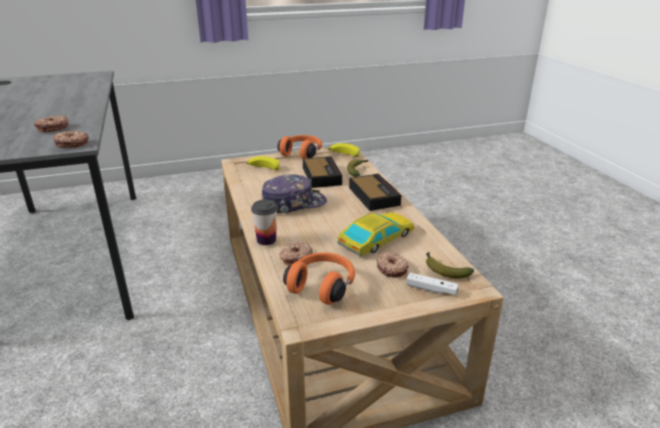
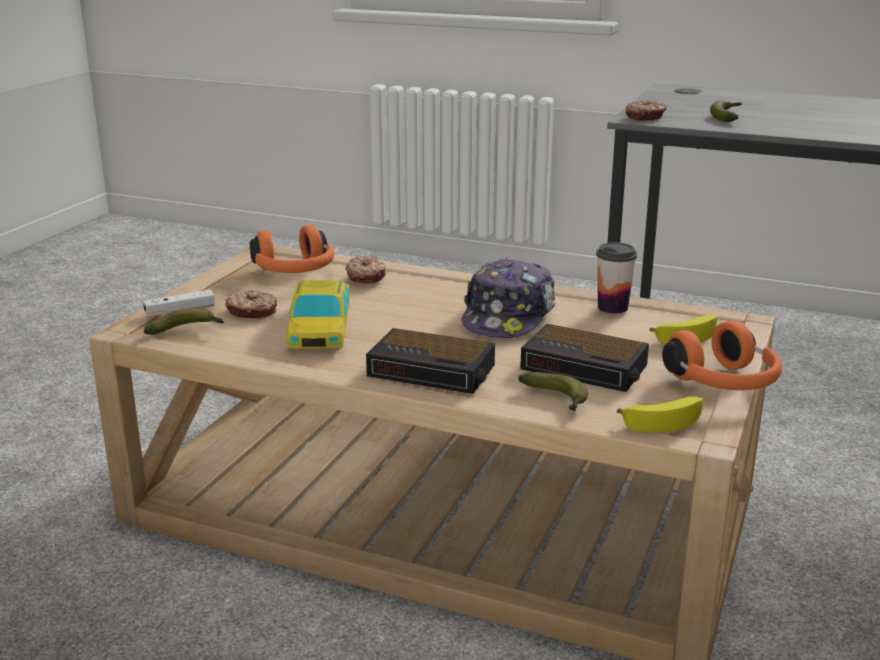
camera: 130 degrees right, 5 degrees down
donut [34,116,69,132] -> banana [710,100,742,122]
cup [251,200,278,245] -> cup moved to [596,242,637,314]

